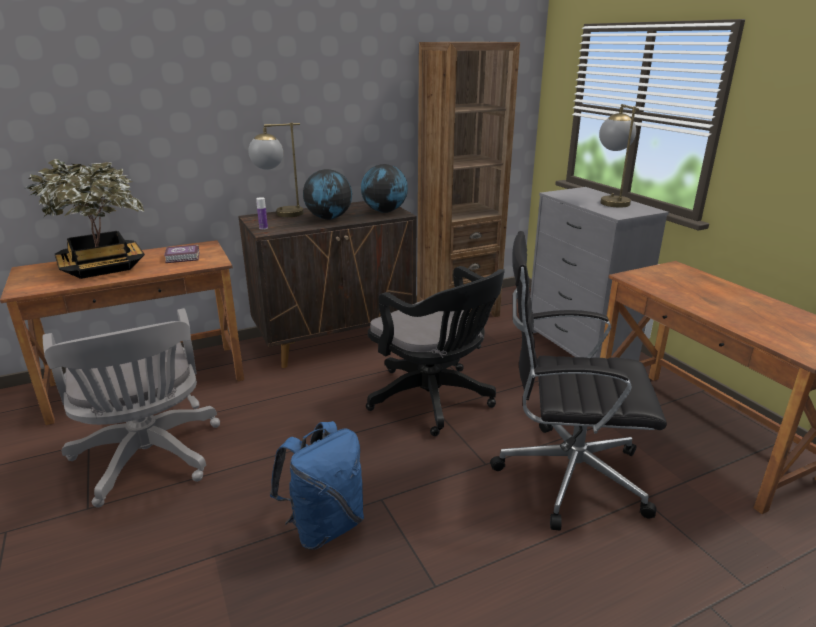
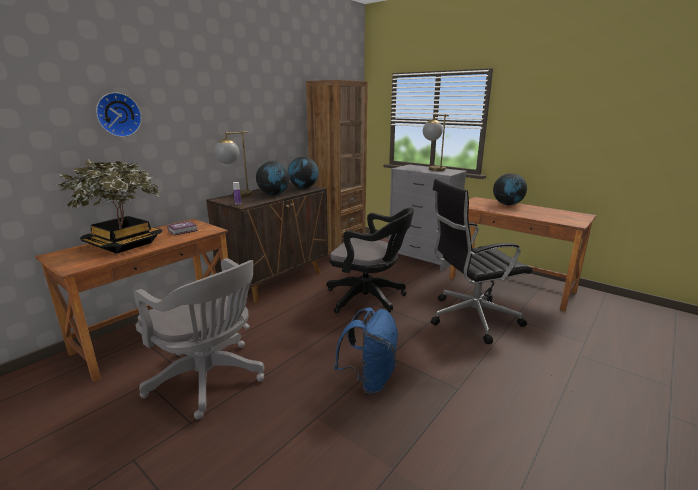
camera: 25 degrees left, 5 degrees down
none -> wall clock [96,92,142,137]
none -> globe [493,173,527,205]

